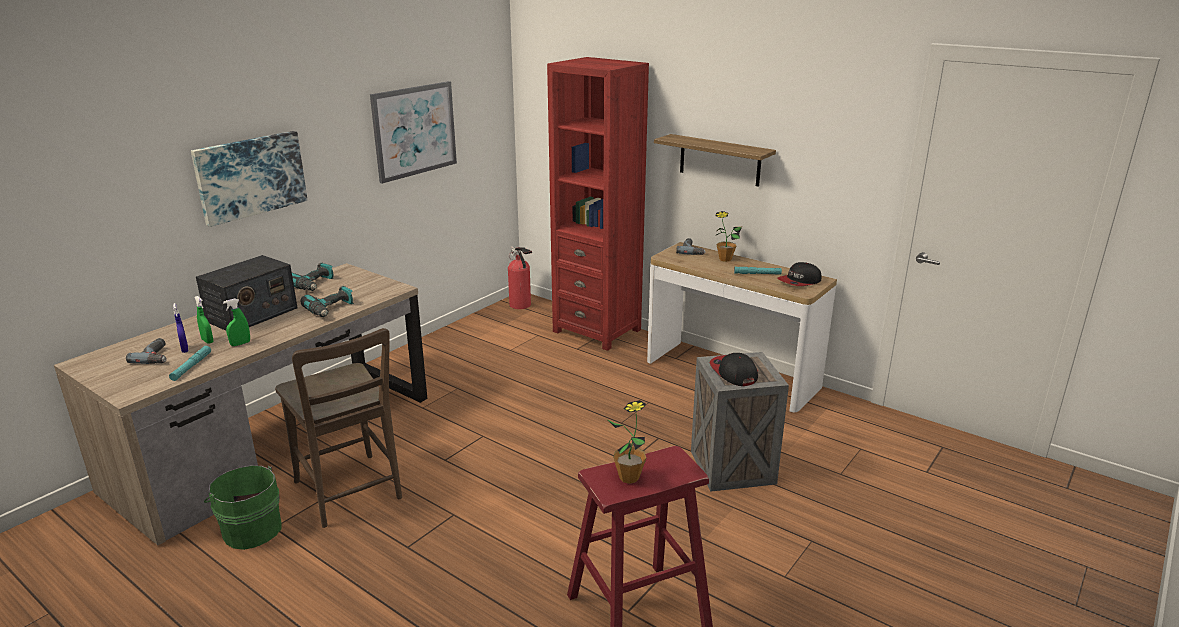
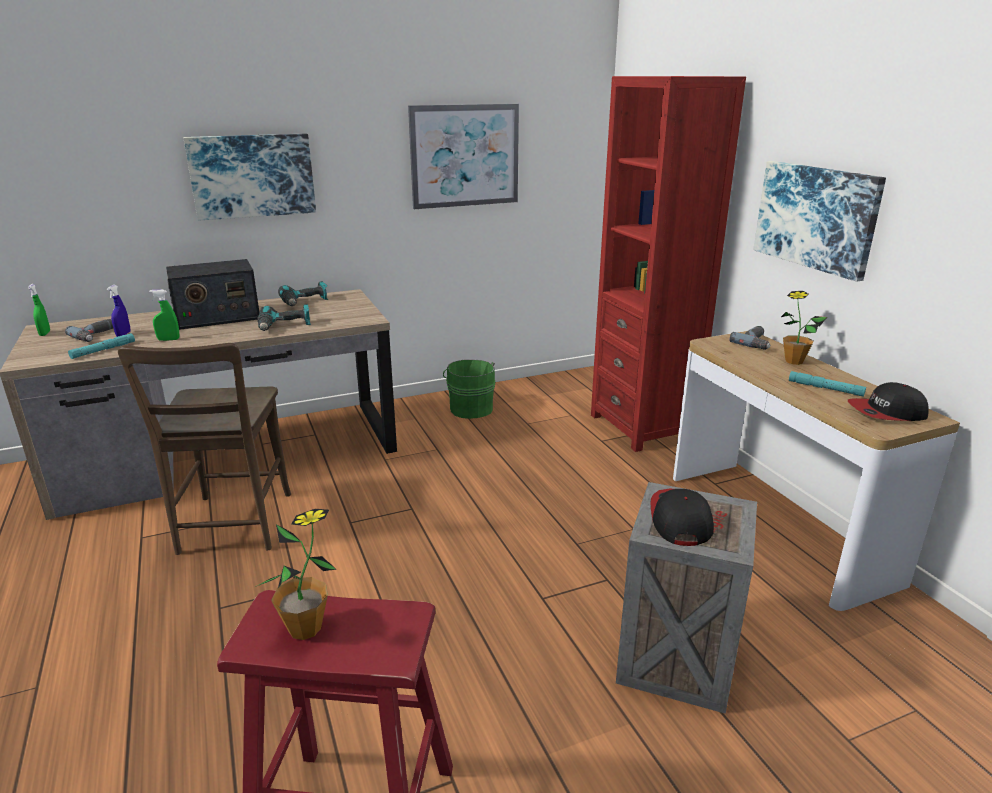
camera: 30 degrees right, 0 degrees up
green spray bottle [195,296,213,344] -> green spray bottle moved to [28,284,50,336]
green bucket [204,465,282,550] -> green bucket moved to [443,359,496,419]
fire extinguisher [508,246,532,309] -> none
shelf [654,134,776,187] -> picture [753,161,886,282]

